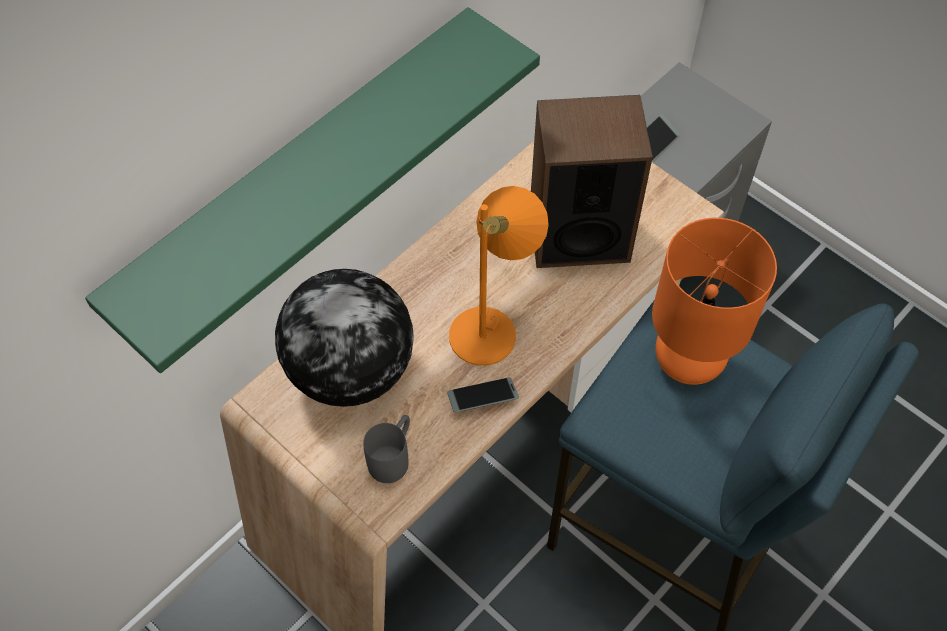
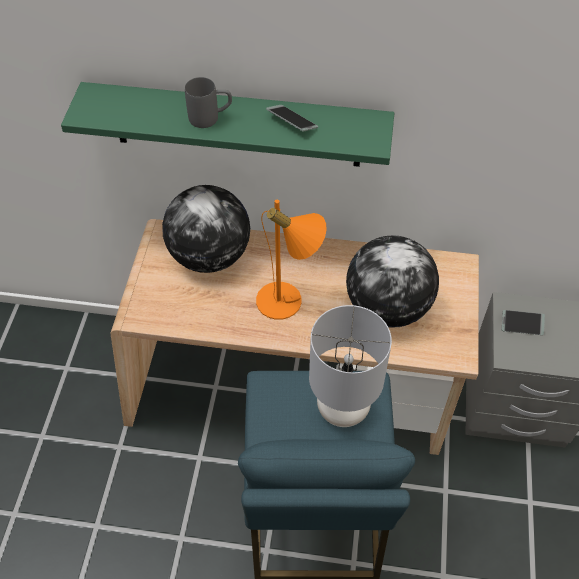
camera: 55 degrees right, 5 degrees down
grey mug [363,415,410,483] -> grey mug moved to [185,77,232,128]
phone [447,377,519,413] -> phone moved to [266,105,318,132]
speaker [531,95,653,268] -> globe [346,235,439,328]
orange table lamp [652,218,777,385] -> grey table lamp [309,305,392,427]

